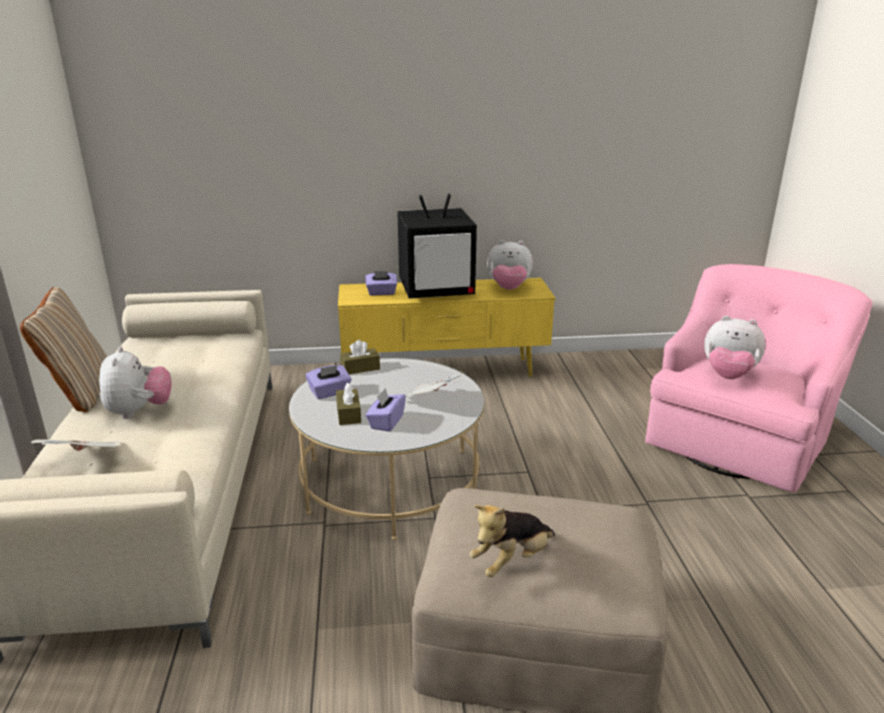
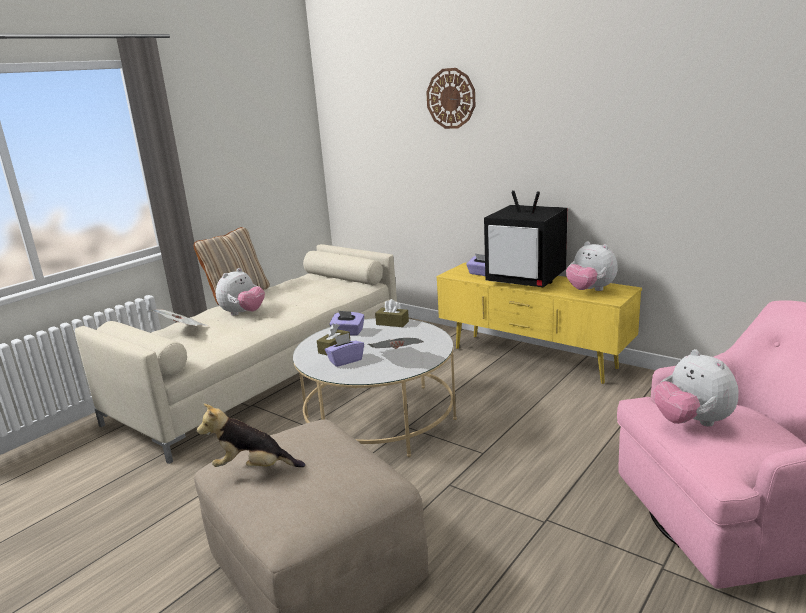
camera: 45 degrees right, 5 degrees down
none -> wall clock [426,68,475,129]

